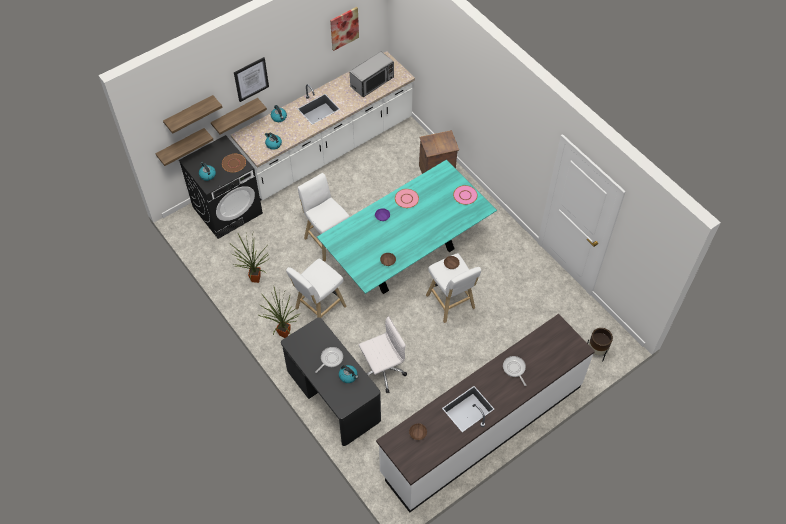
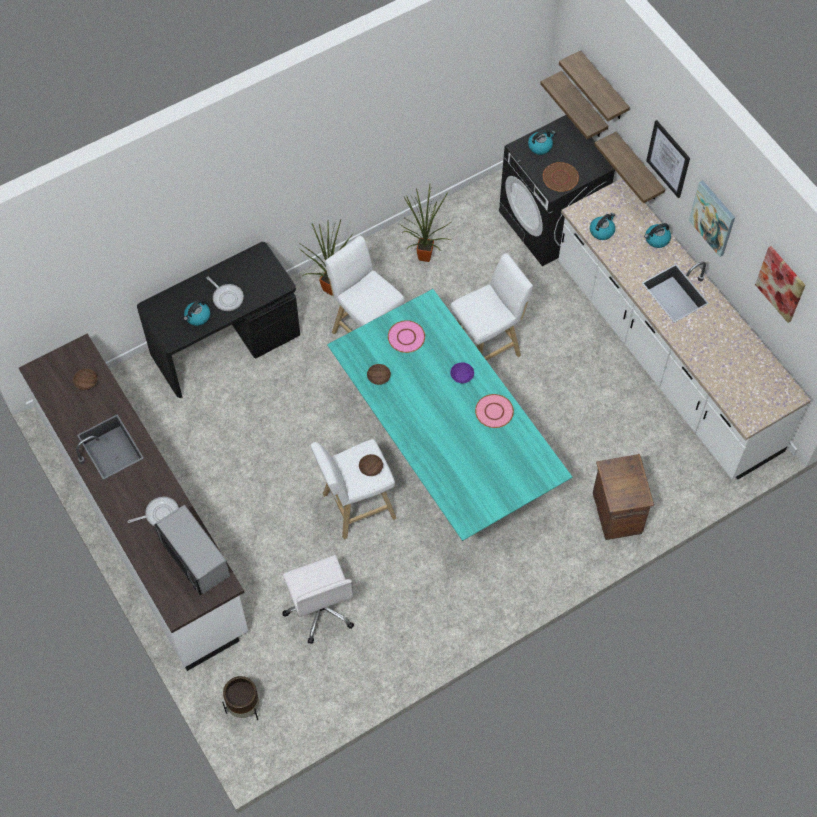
camera: 95 degrees right, 5 degrees up
microwave [350,51,394,97] -> microwave moved to [154,505,230,595]
white office chair [359,316,407,393] -> white office chair moved to [282,555,354,644]
pink plate [453,185,478,205] -> pink plate moved to [388,320,425,353]
none -> picture [689,180,735,257]

